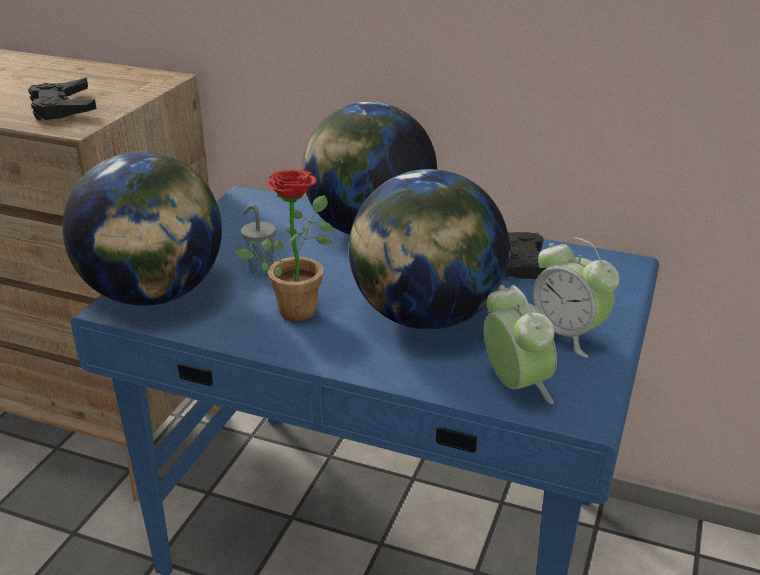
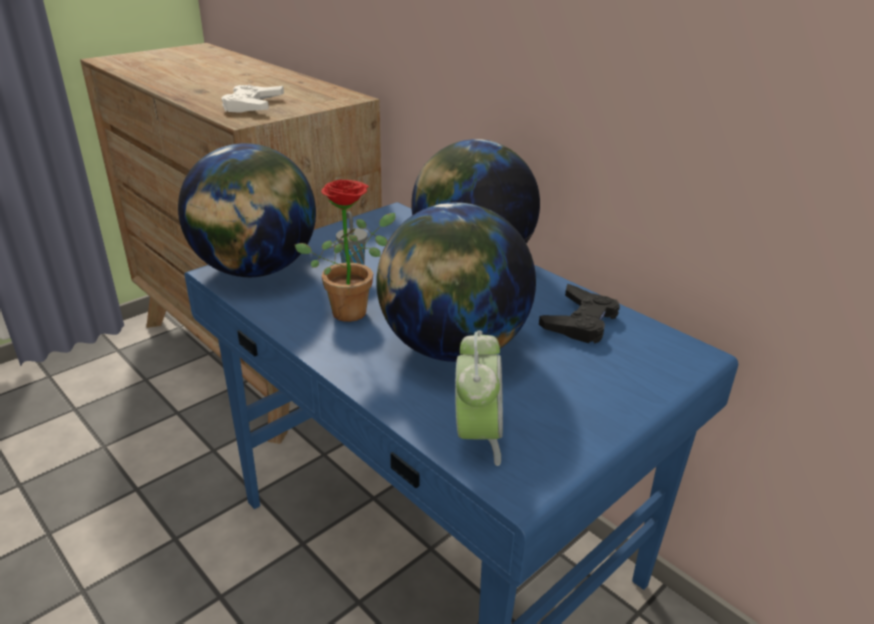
camera: 25 degrees right, 0 degrees up
black game controller [28,77,97,120] -> white game controller [221,85,284,113]
alarm clock [532,238,619,357] -> none

